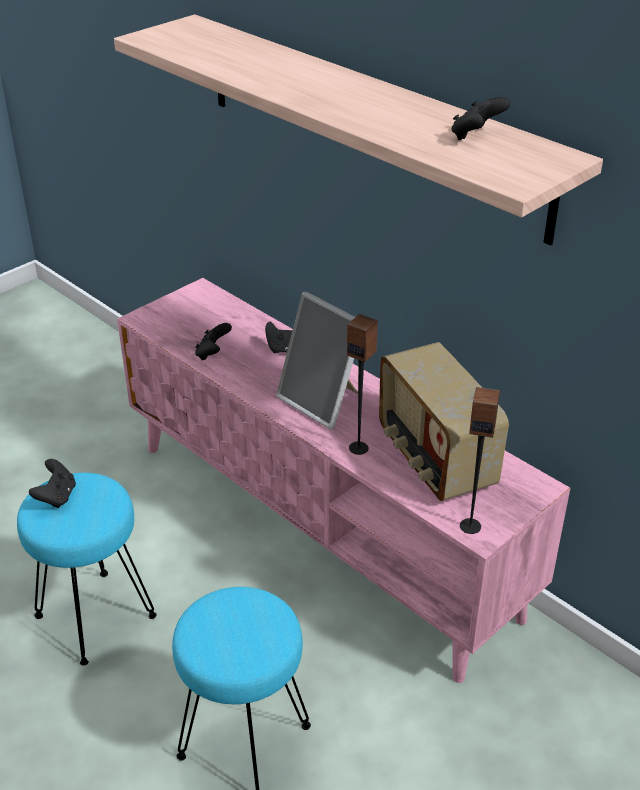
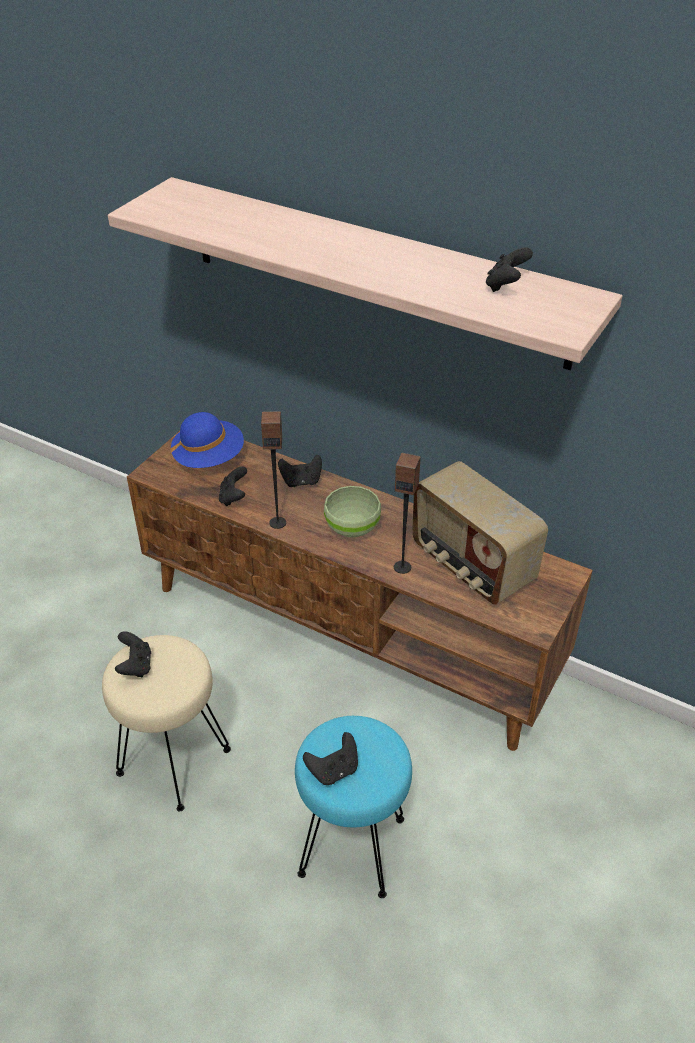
camera: 15 degrees left, 5 degrees up
turquoise stool [17,473,157,665] -> beige stool [102,635,231,811]
pink tv stand [117,278,570,683] -> brown tv stand [127,431,593,751]
picture frame [276,292,358,429] -> green bowl [324,486,381,538]
speaker [460,387,500,534] -> speaker moved to [261,411,286,529]
none -> blue hat [170,412,244,468]
none -> black game controller [303,732,358,785]

